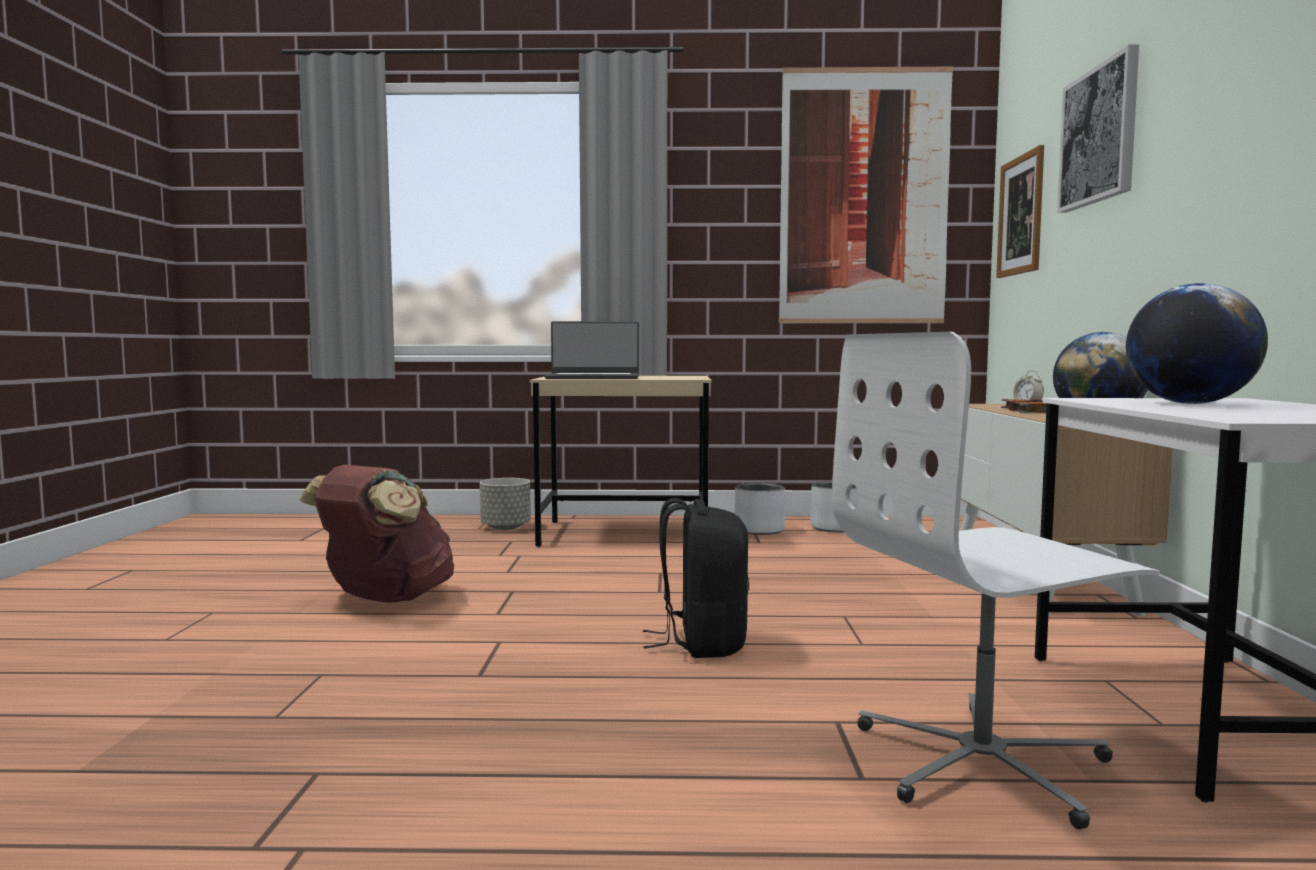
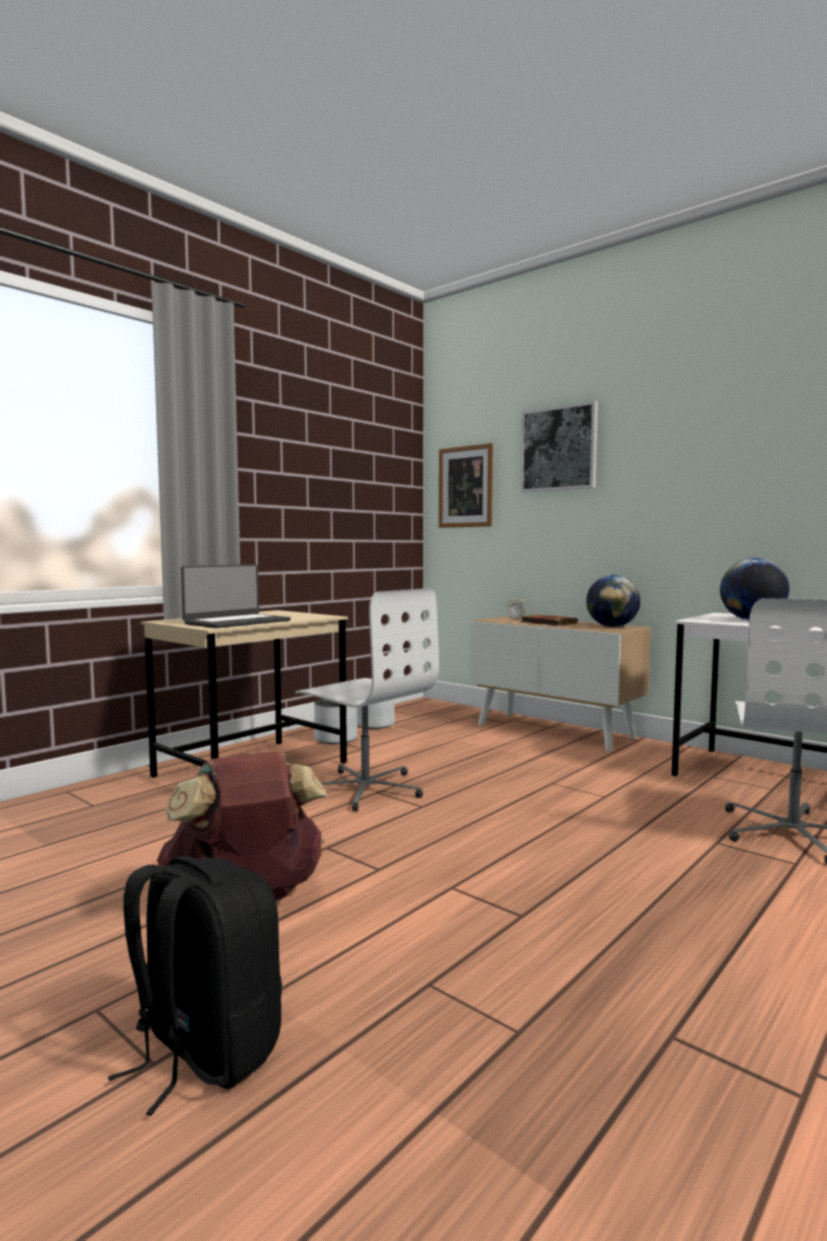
camera: 50 degrees left, 0 degrees up
grey planter [480,478,531,530] -> none
black backpack [643,498,749,658] -> black backpack moved to [108,856,282,1116]
picture [779,67,953,323] -> none
none -> white office chair [295,588,439,811]

